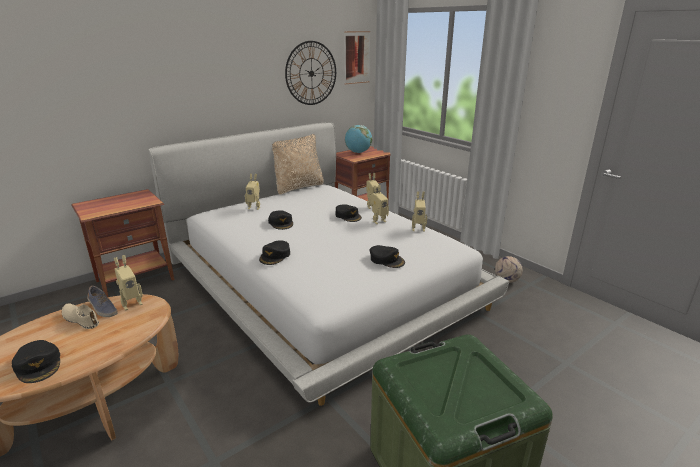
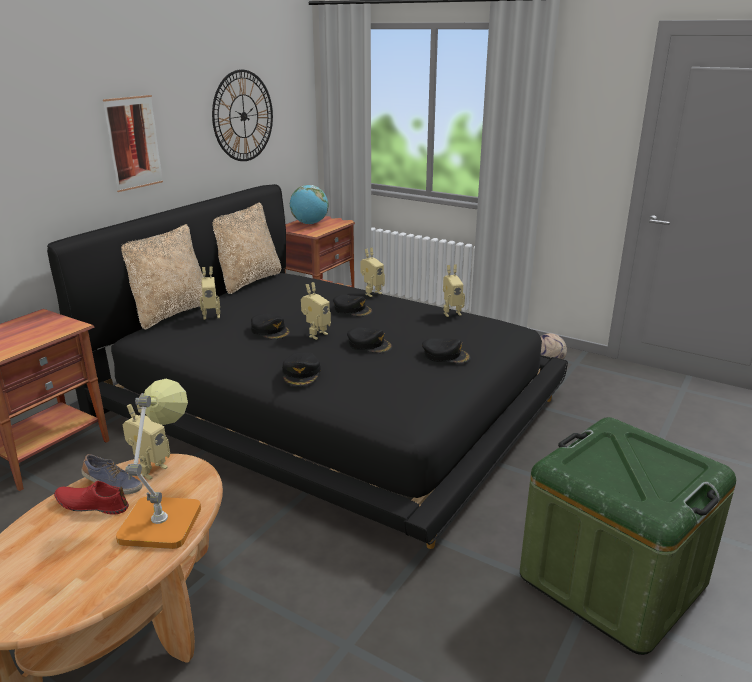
camera: 20 degrees left, 0 degrees up
black cap [12,340,60,383] -> black cap moved to [347,327,392,353]
beige shoe [62,304,99,329] -> red shoe [54,481,129,515]
white bed [149,123,509,406] -> black bed [47,184,568,549]
picture [344,31,370,84] -> picture moved to [103,95,163,192]
toy robot [370,185,389,224] -> toy robot moved to [301,282,331,340]
none -> table lamp [116,379,201,549]
none -> beige pillow [121,224,204,329]

